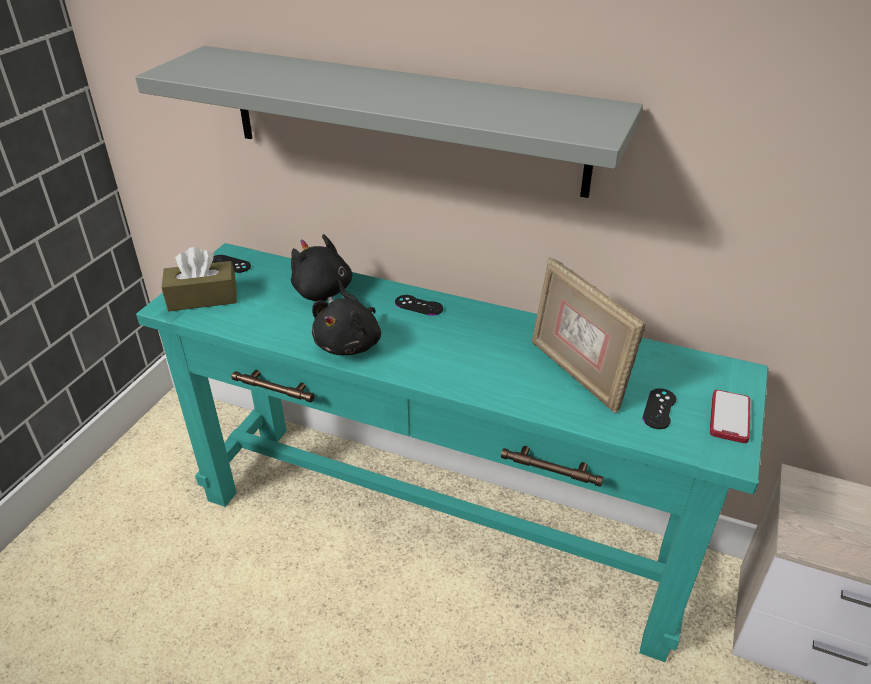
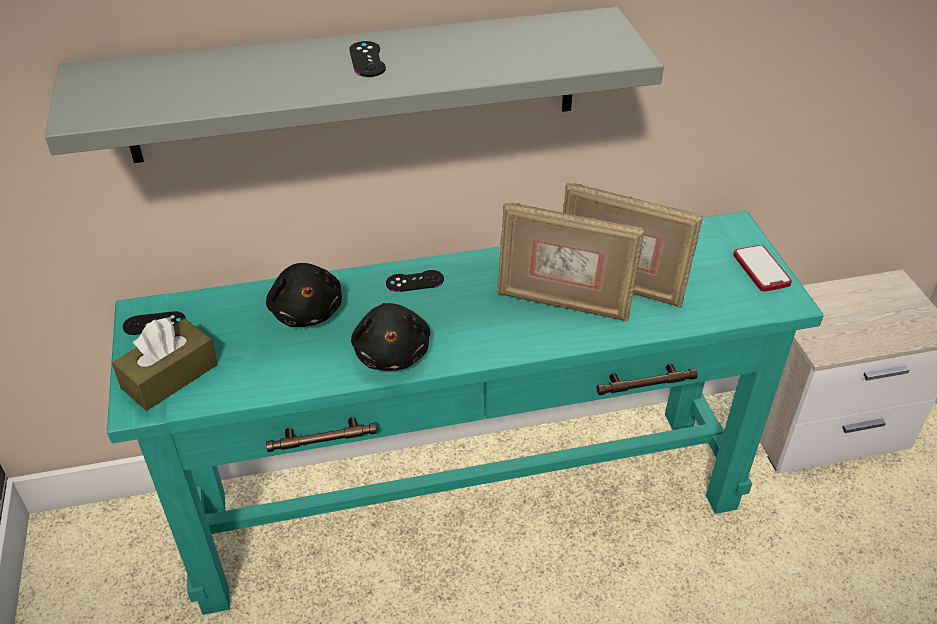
camera: 35 degrees left, 5 degrees up
black plush toy [291,234,359,303] -> black plush toy turned 120 degrees counterclockwise [266,263,342,327]
black game controller [643,388,676,429] -> black game controller moved to [349,41,386,77]
none -> picture frame [497,202,645,322]

